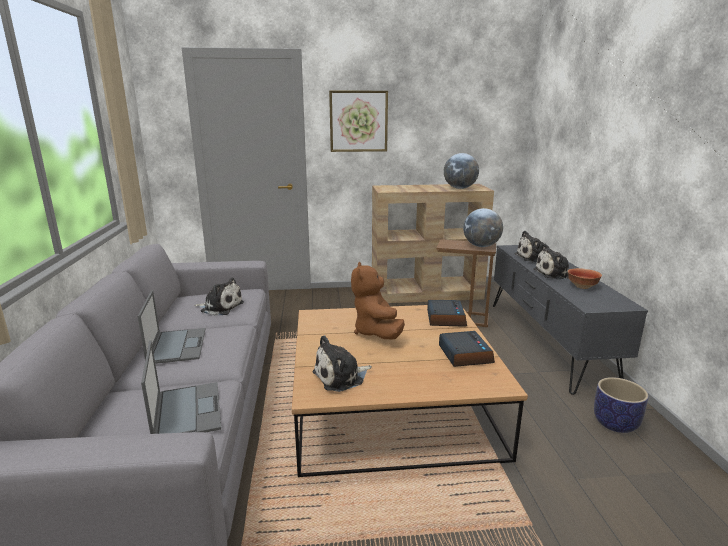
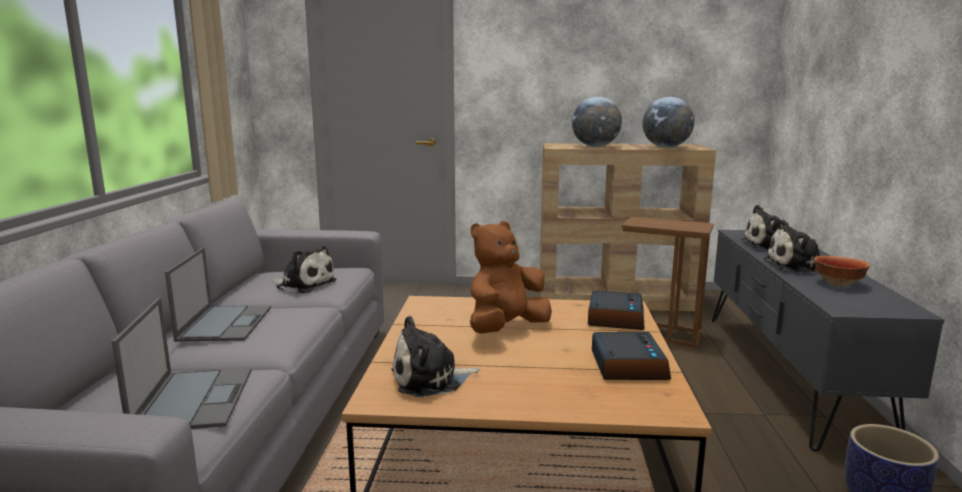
camera: 10 degrees right, 5 degrees down
picture [329,91,388,152] -> none
brown plush toy [351,262,405,339] -> brown plush toy turned 45 degrees clockwise [470,221,552,334]
globe [463,208,503,247] -> globe moved to [572,97,622,147]

